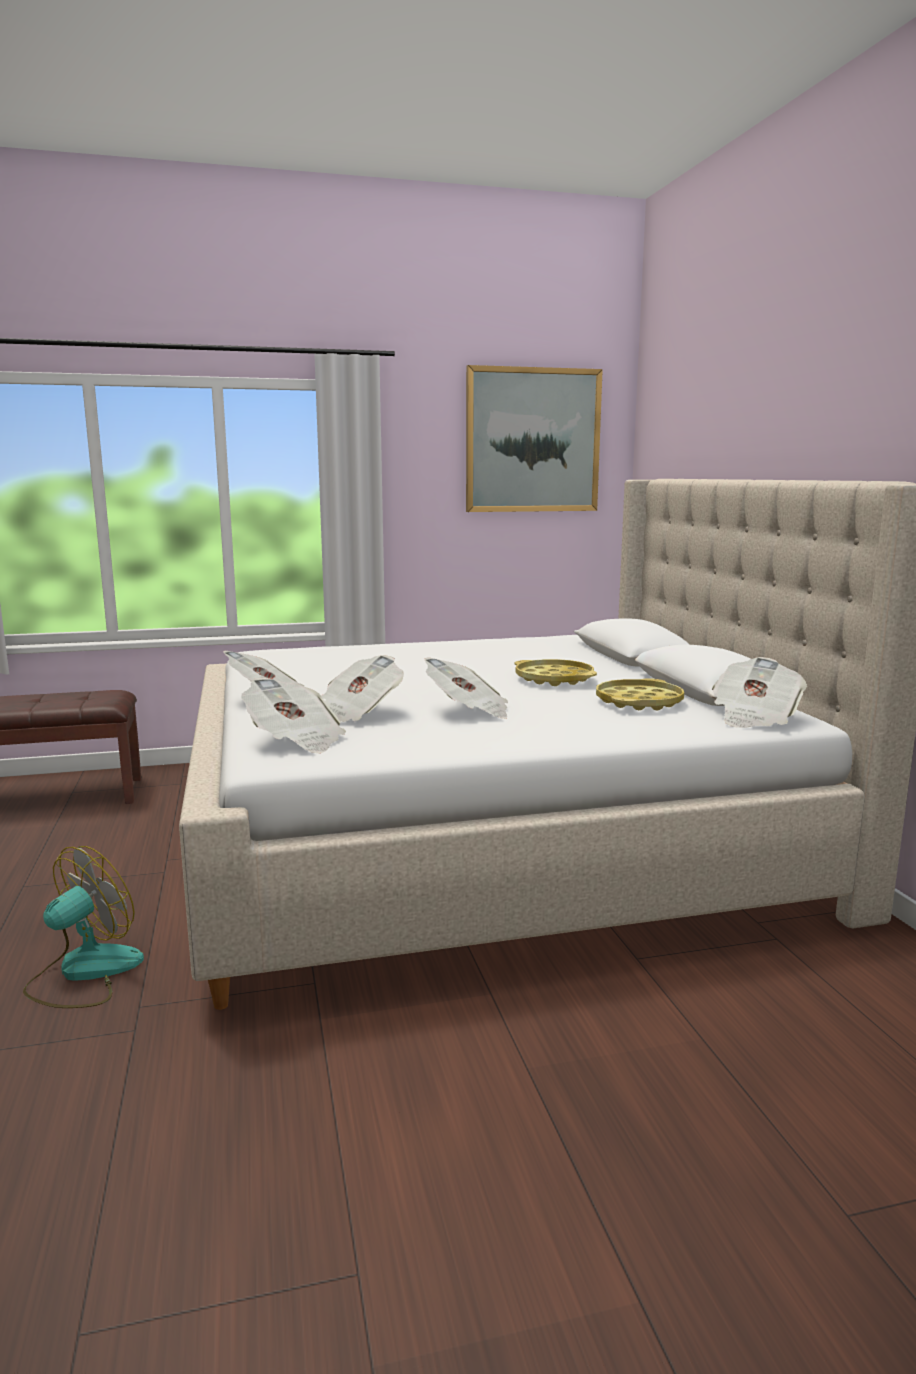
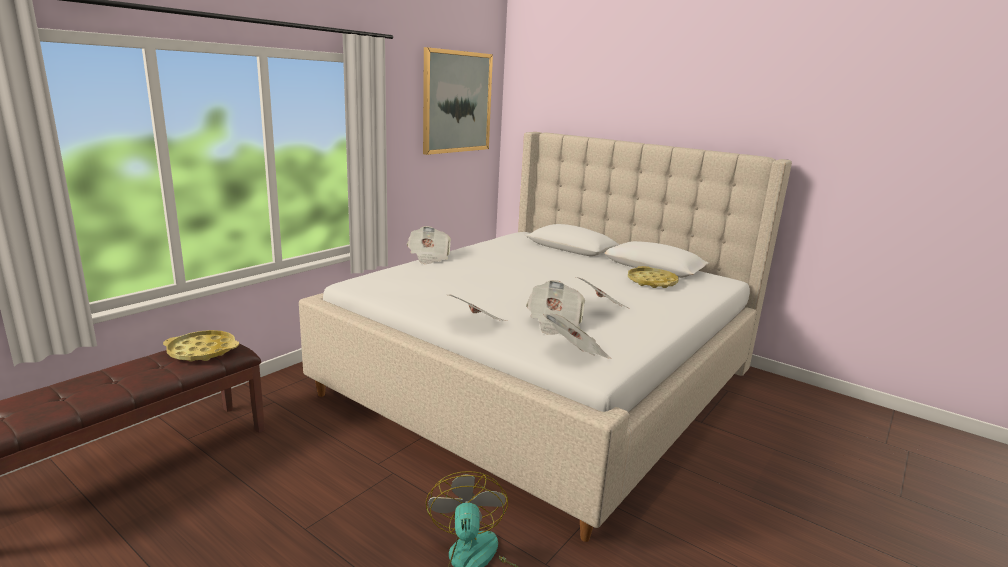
camera: 40 degrees left, 5 degrees up
yellow tray [515,659,597,686] -> yellow tray moved to [163,330,239,361]
newspaper [712,657,807,728] -> newspaper moved to [407,226,451,264]

